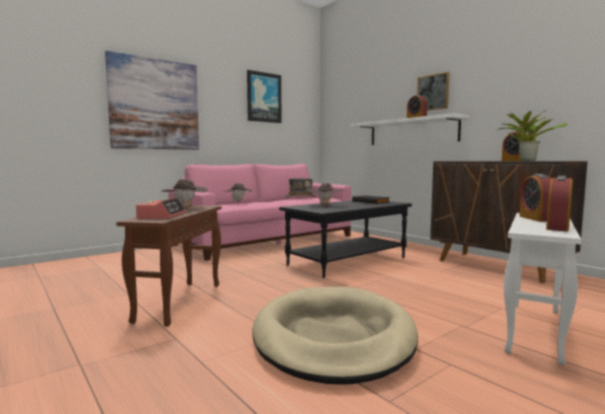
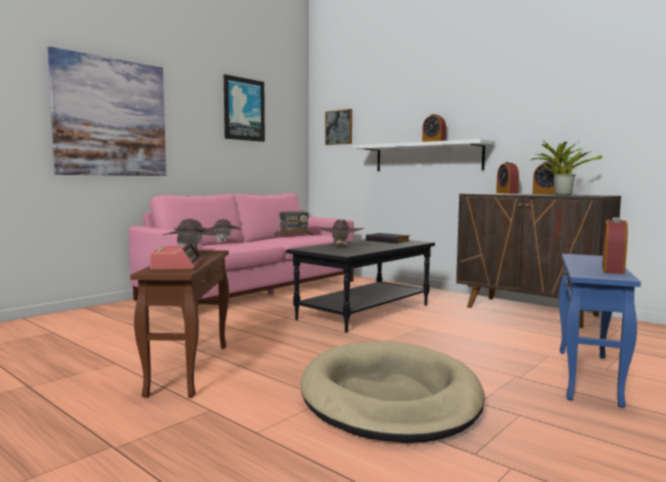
camera: 10 degrees left, 0 degrees up
picture [417,72,449,111] -> picture moved to [325,109,352,145]
white side table [504,213,581,365] -> blue side table [559,254,641,408]
alarm clock [519,174,552,222] -> alarm clock moved to [496,162,519,194]

